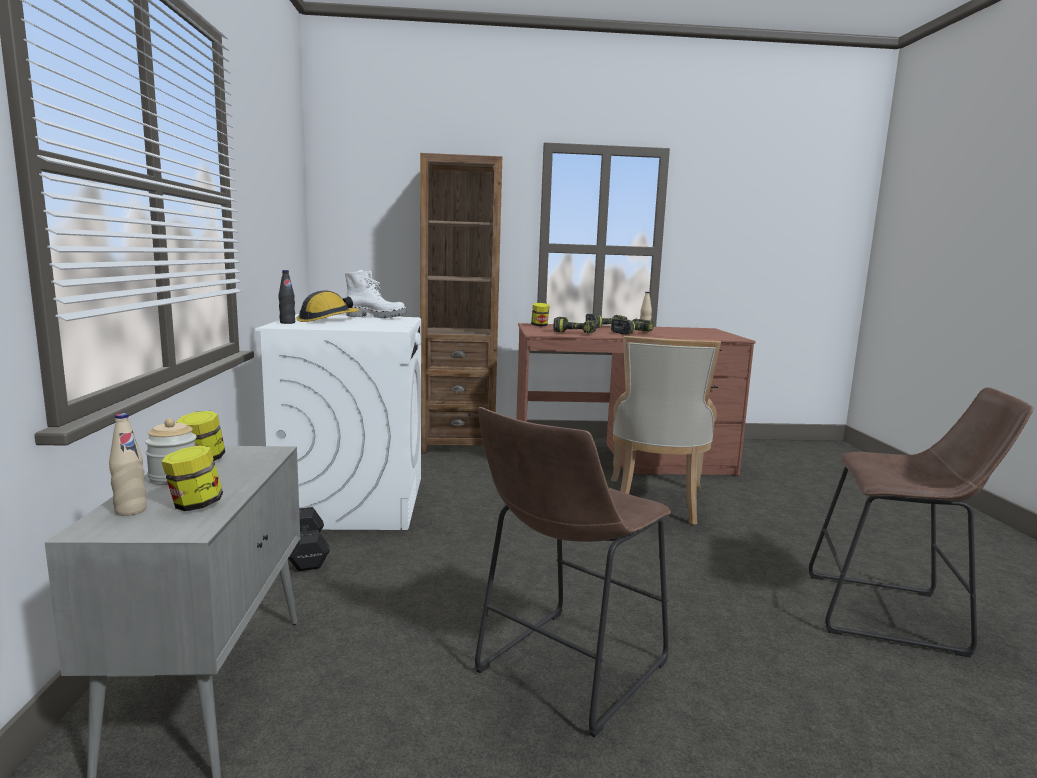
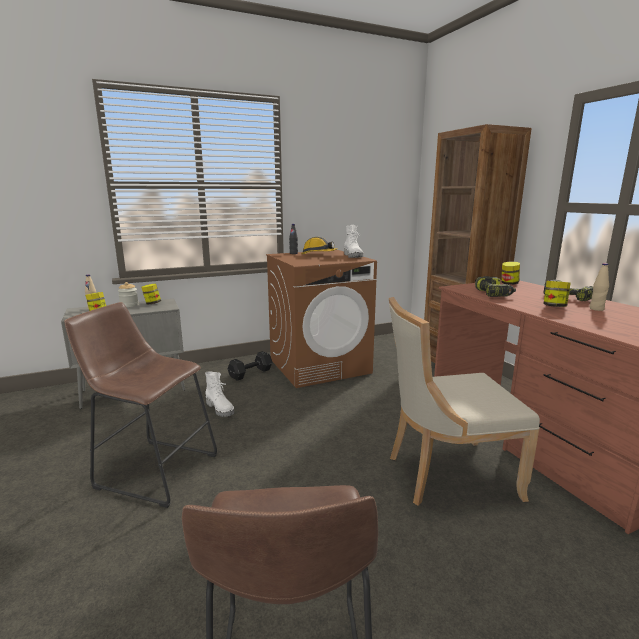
camera: 70 degrees right, 5 degrees up
white washing machine [255,314,421,530] -> brown washing machine [266,250,377,388]
power drill [611,318,654,334] -> jar [544,281,571,307]
none -> white boot [205,372,234,417]

